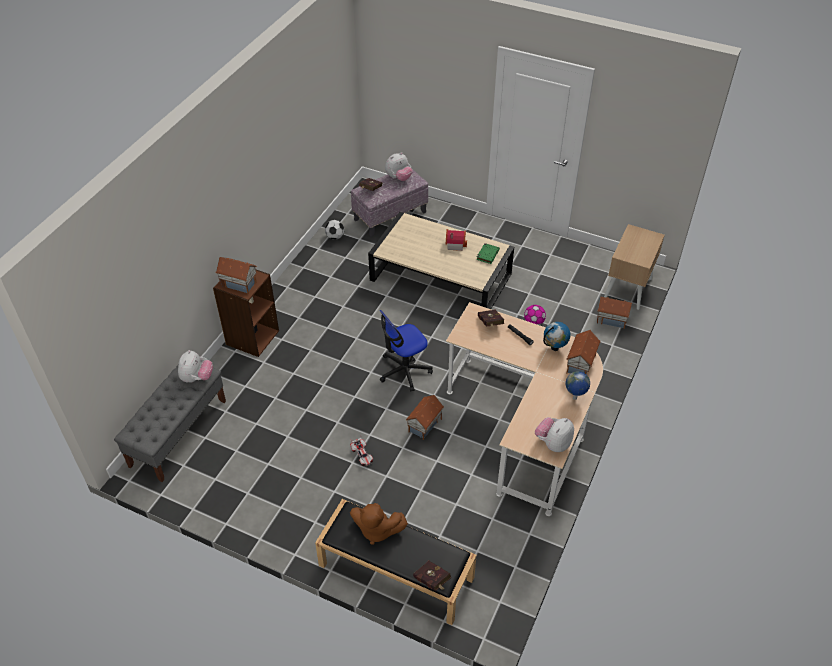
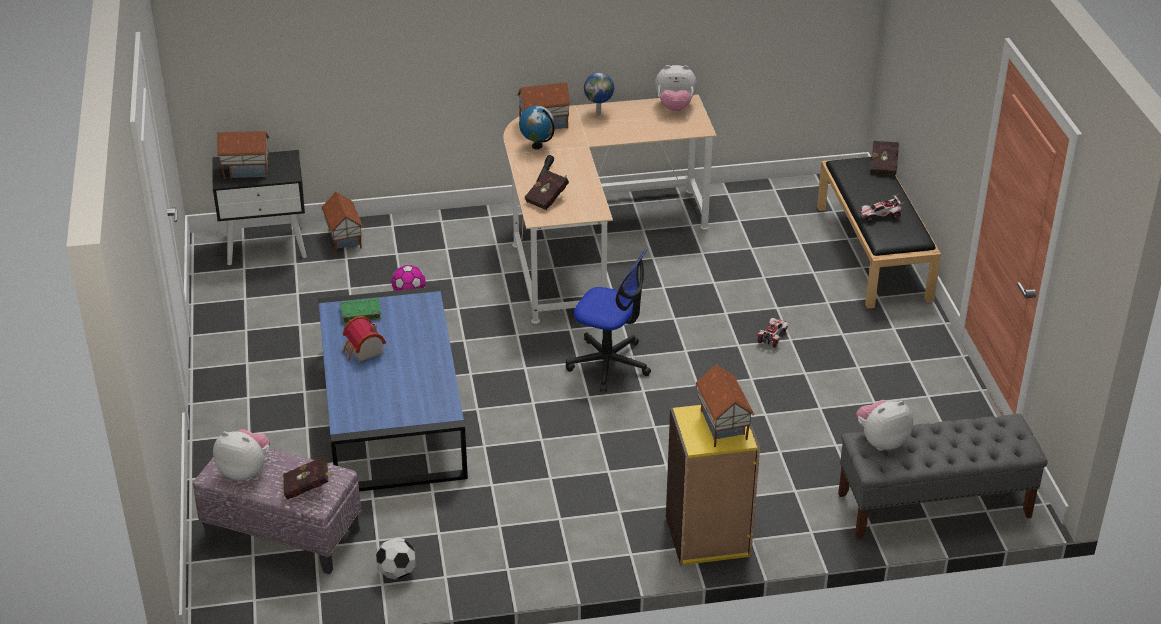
camera: 125 degrees left, 10 degrees down
brown bookcase [213,270,279,357] -> yellow bookcase [666,405,760,566]
brown plush toy [350,503,408,545] -> toy car [859,194,905,222]
beige coffee table [368,212,514,309] -> blue coffee table [318,286,468,491]
toy house [406,395,444,440] -> toy house moved to [216,131,270,179]
beige nightstand [604,224,665,310] -> black nightstand [212,150,307,265]

